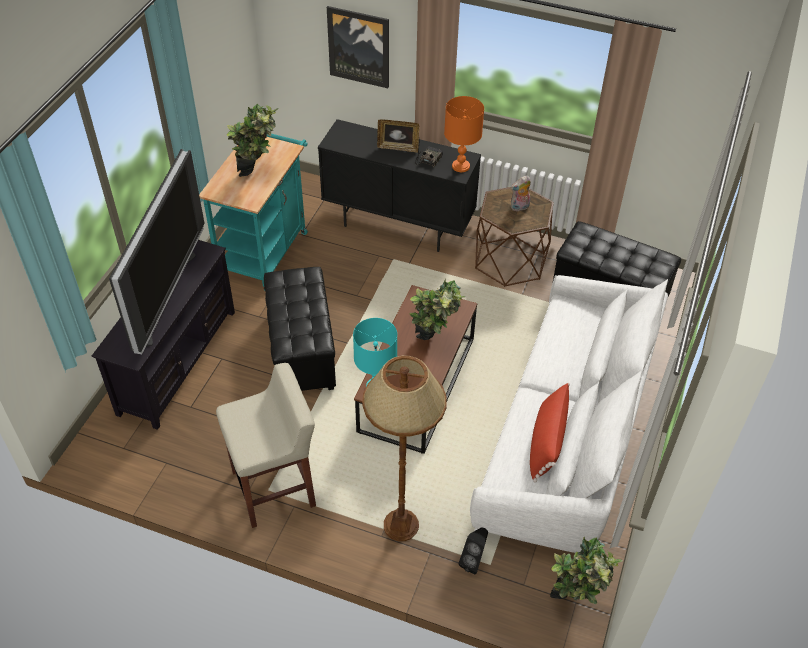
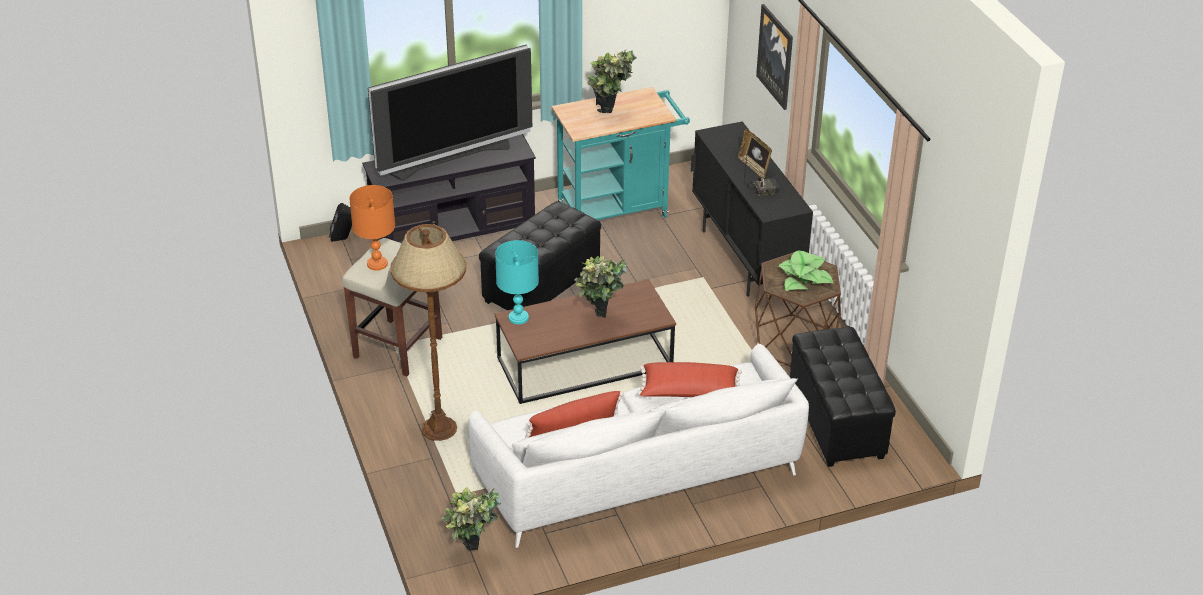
camera: 50 degrees right, 10 degrees down
orange table lamp [444,96,484,172] -> orange table lamp moved to [349,185,395,271]
black speaker [459,527,488,574] -> black speaker moved to [329,203,352,242]
plush toy [511,176,531,211] -> potted plant [778,250,833,291]
none -> red pillow [637,362,742,397]

